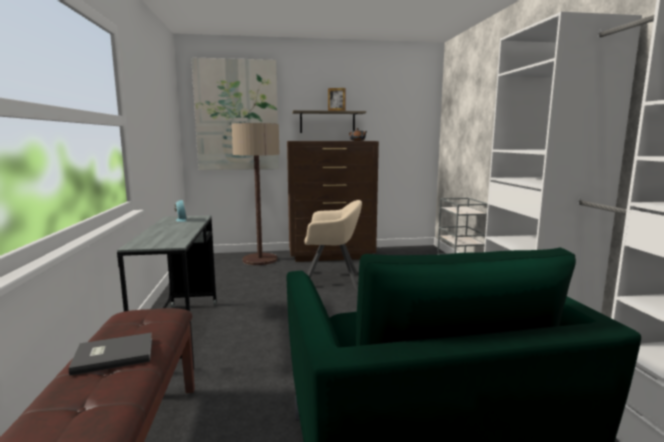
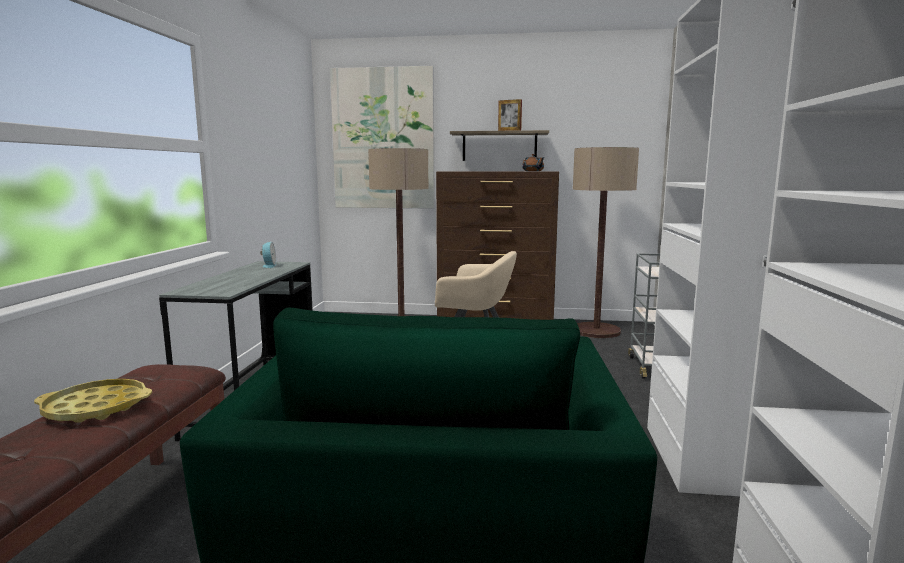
camera: 15 degrees right, 0 degrees up
grey book [69,332,152,375] -> yellow tray [34,379,152,423]
none -> floor lamp [573,147,639,338]

